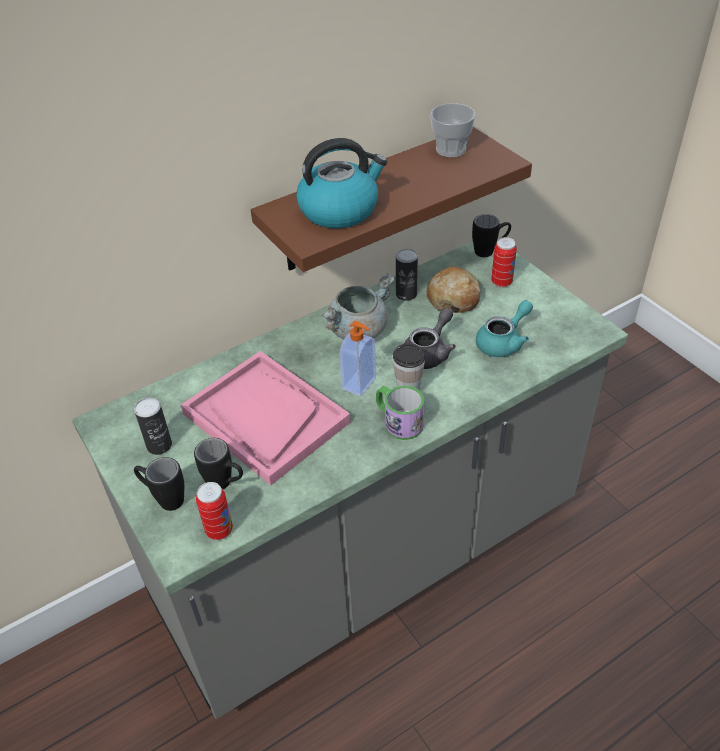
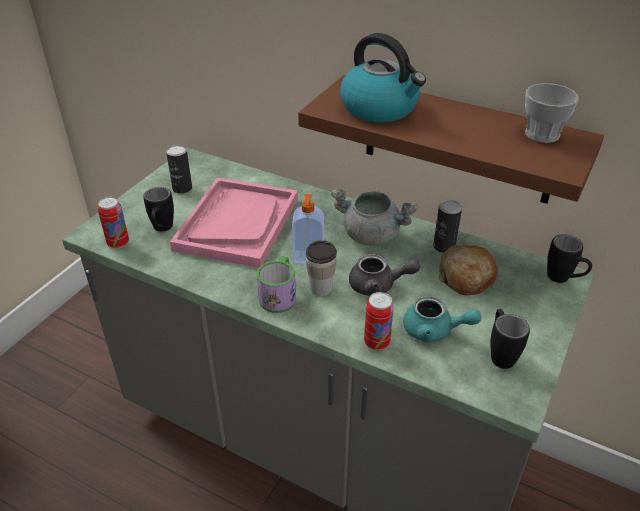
camera: 60 degrees right, 5 degrees down
black mug [134,457,184,511] -> black mug moved to [490,309,530,369]
can [491,237,517,288] -> can moved to [364,292,394,350]

